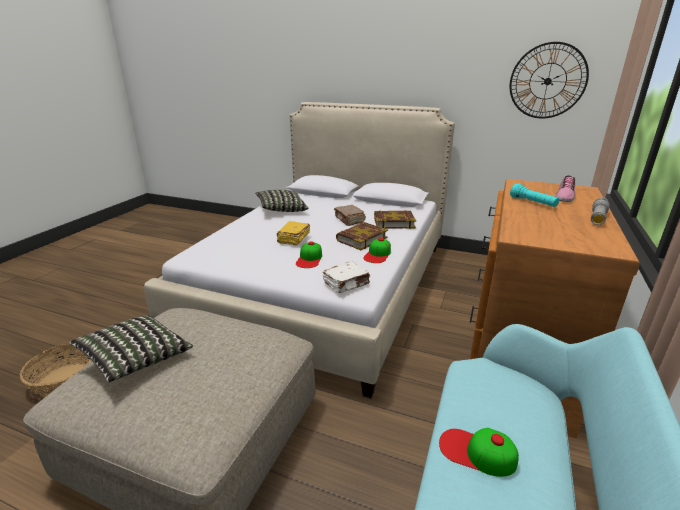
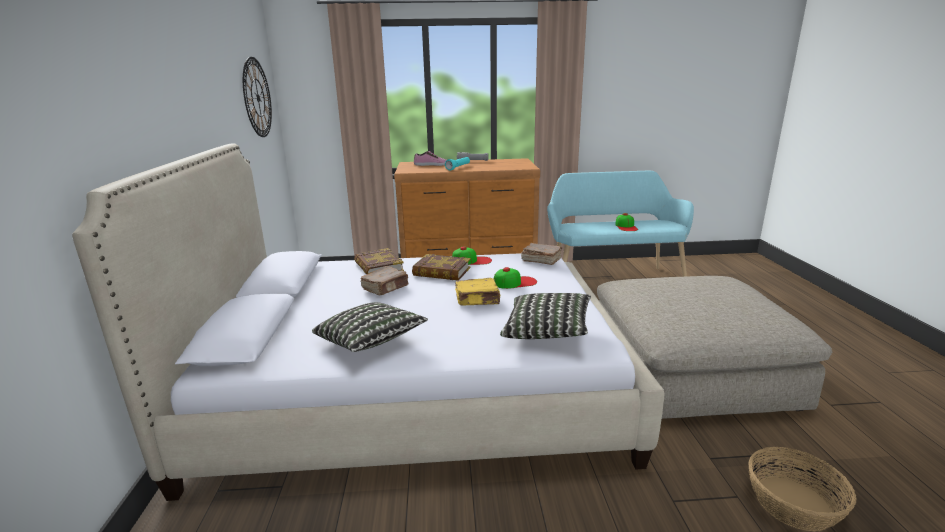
camera: 115 degrees left, 5 degrees down
pillow [69,315,193,382] -> pillow moved to [500,293,591,339]
white book [323,261,370,293] -> brown book [521,243,562,265]

